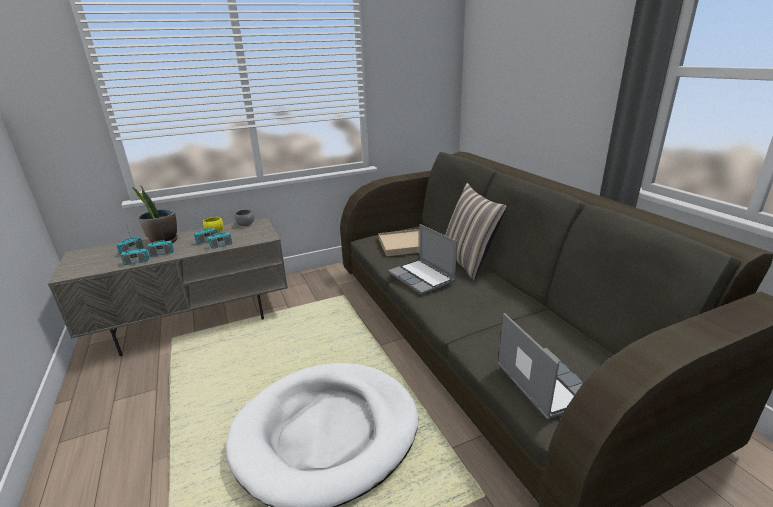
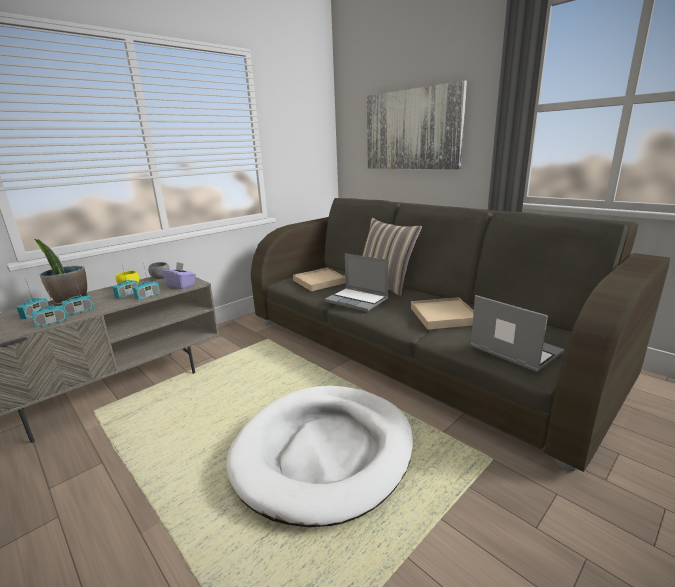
camera: 20 degrees left, 5 degrees down
none -> purple tissue box [162,262,196,289]
none -> picture [367,80,467,169]
none -> beige tray [411,297,474,330]

